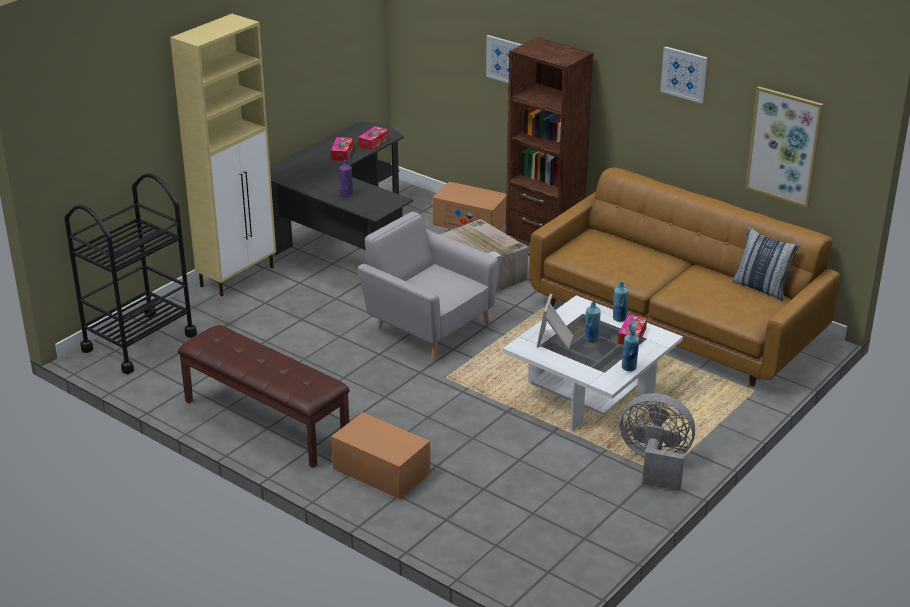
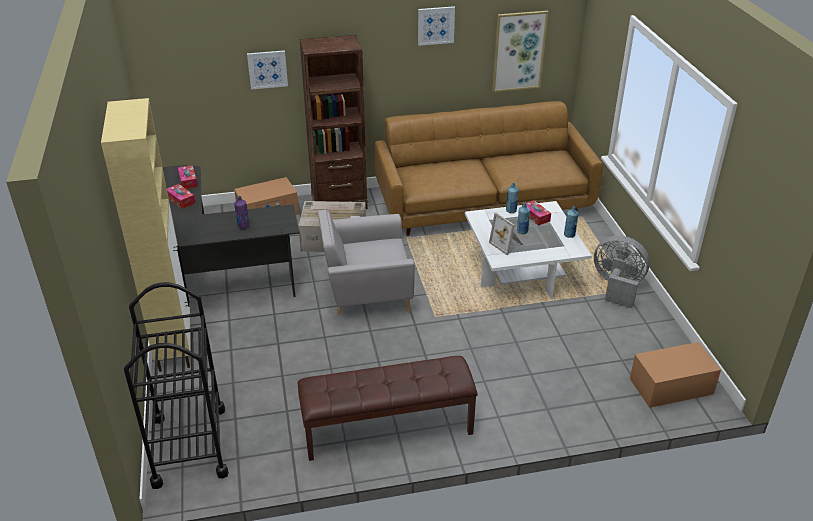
camera: 50 degrees left, 5 degrees up
cardboard box [331,412,430,499] -> cardboard box moved to [630,342,721,408]
grey fan [620,393,695,491] -> grey fan turned 60 degrees clockwise [594,235,650,308]
pillow [732,226,800,301] -> none

